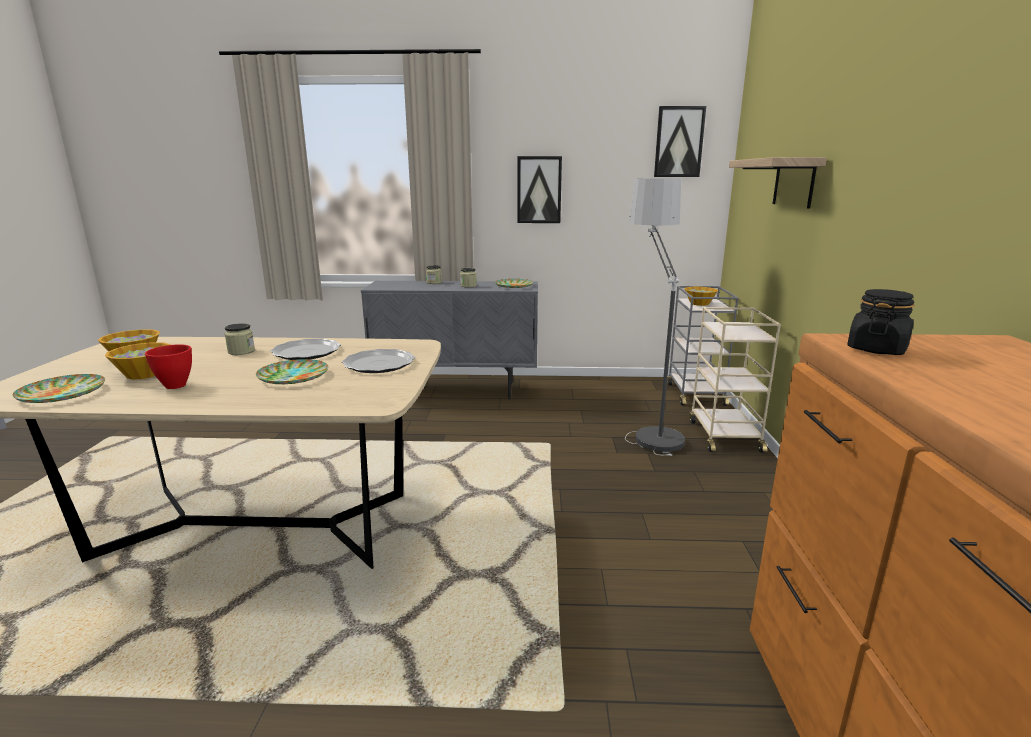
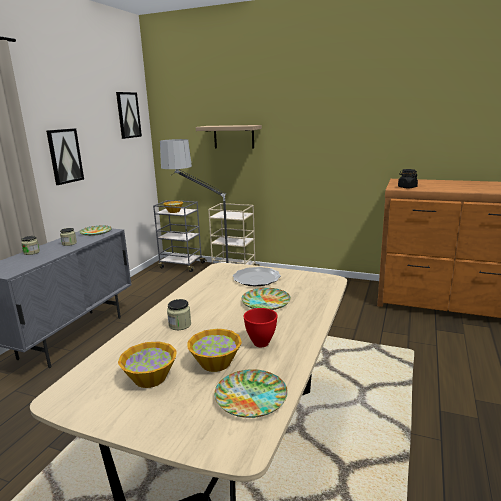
camera: 70 degrees left, 0 degrees up
plate [270,338,341,360] -> none

